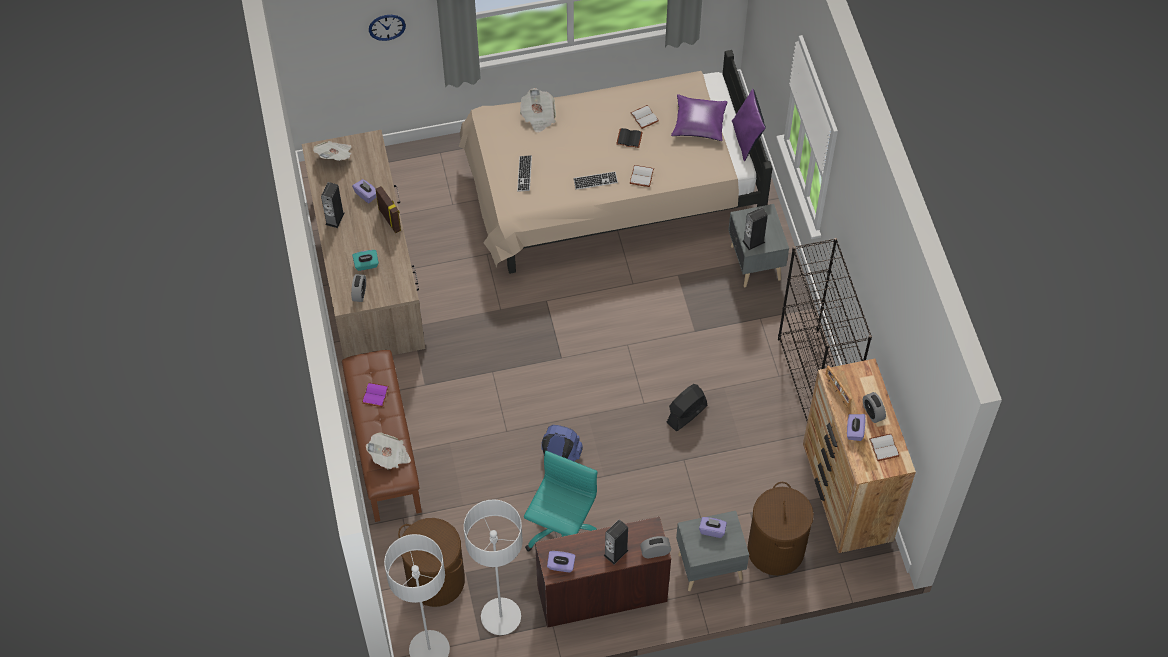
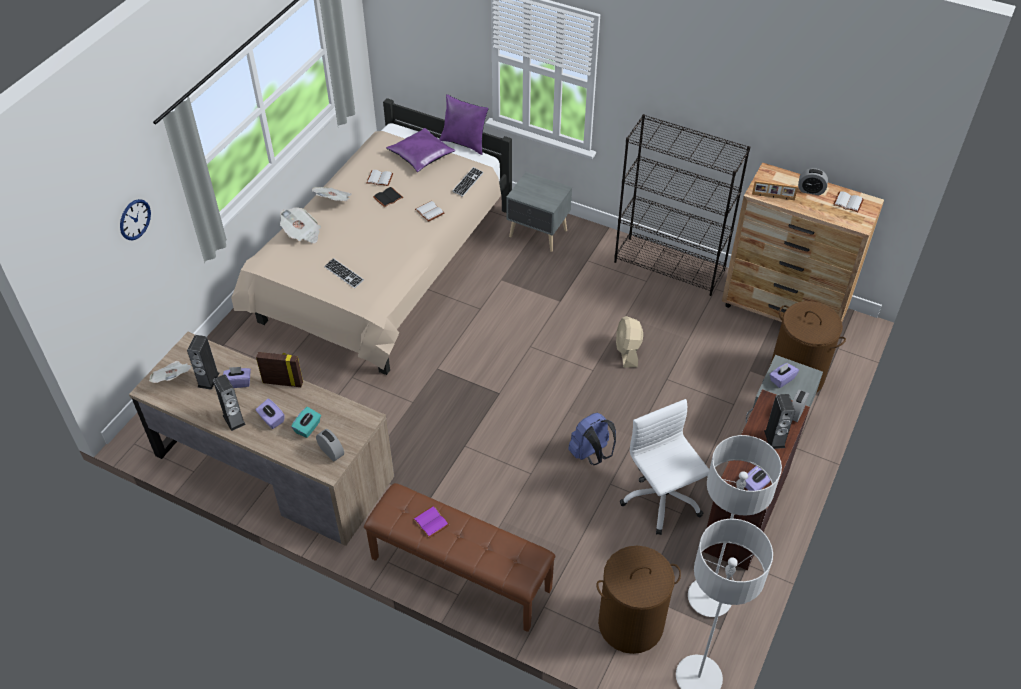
camera: 50 degrees left, 10 degrees down
newspaper [366,432,411,470] -> newspaper moved to [312,187,352,201]
turquoise office chair [524,451,597,551] -> white office chair [620,399,709,535]
keyboard [573,172,618,190] -> keyboard moved to [452,167,484,197]
black fan [666,384,707,431] -> beige fan [616,316,643,368]
speaker [742,207,768,250] -> speaker moved to [187,335,219,390]
purple tissue box [847,414,866,441] -> purple tissue box moved to [256,399,284,429]

